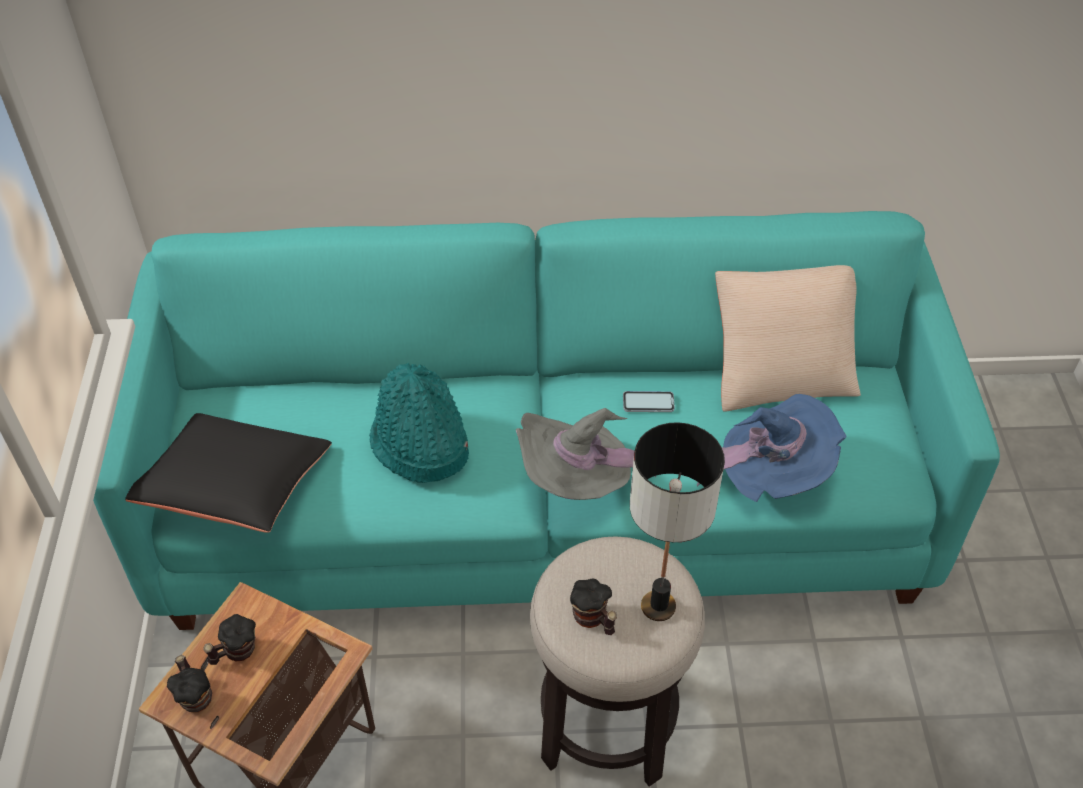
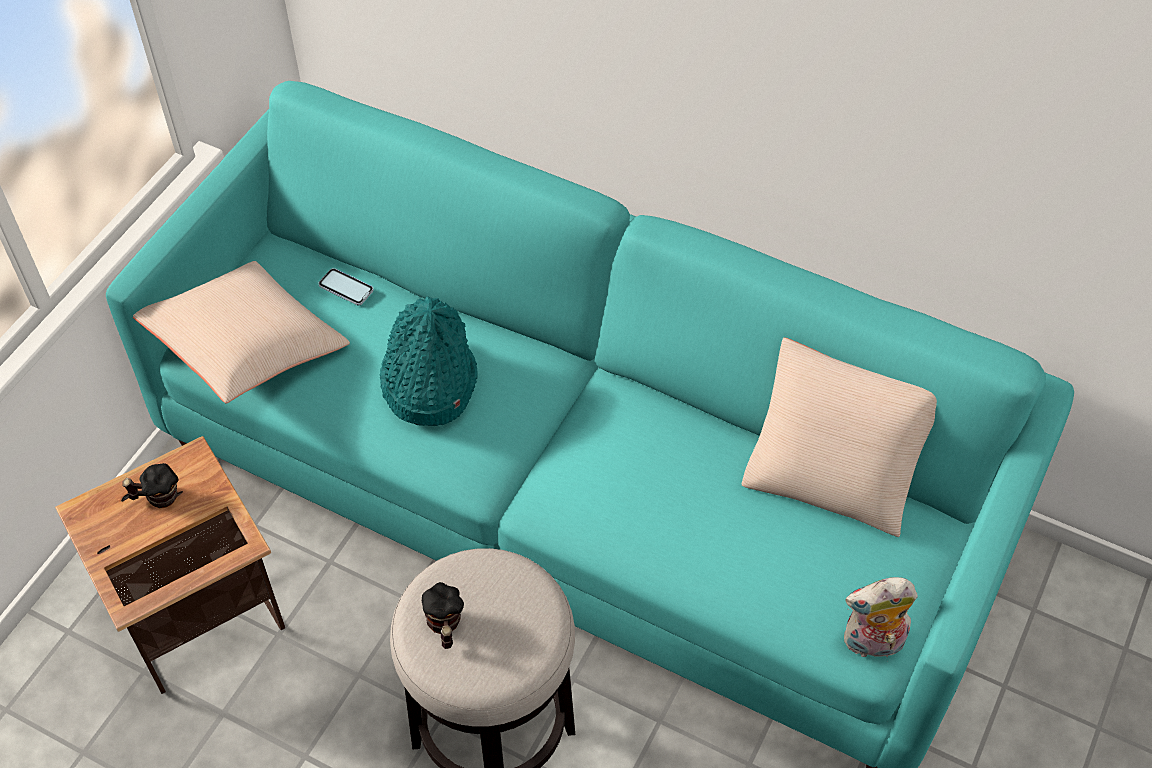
camera: 30 degrees right, 5 degrees up
black pillow [125,413,332,533] -> beige pillow [133,261,350,403]
mug [167,655,212,712] -> none
grey hat [516,408,656,500] -> none
phone [623,391,675,412] -> phone moved to [318,268,374,305]
table lamp [630,422,725,621] -> none
blue hat [697,394,847,502] -> none
none -> plush toy [844,577,918,662]

